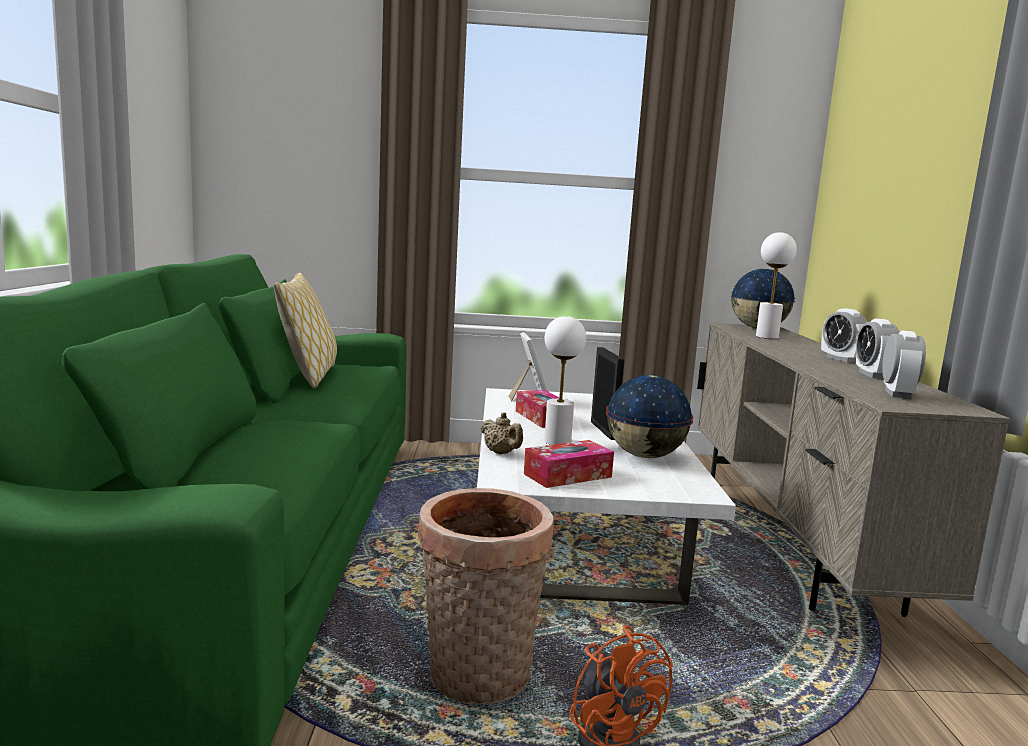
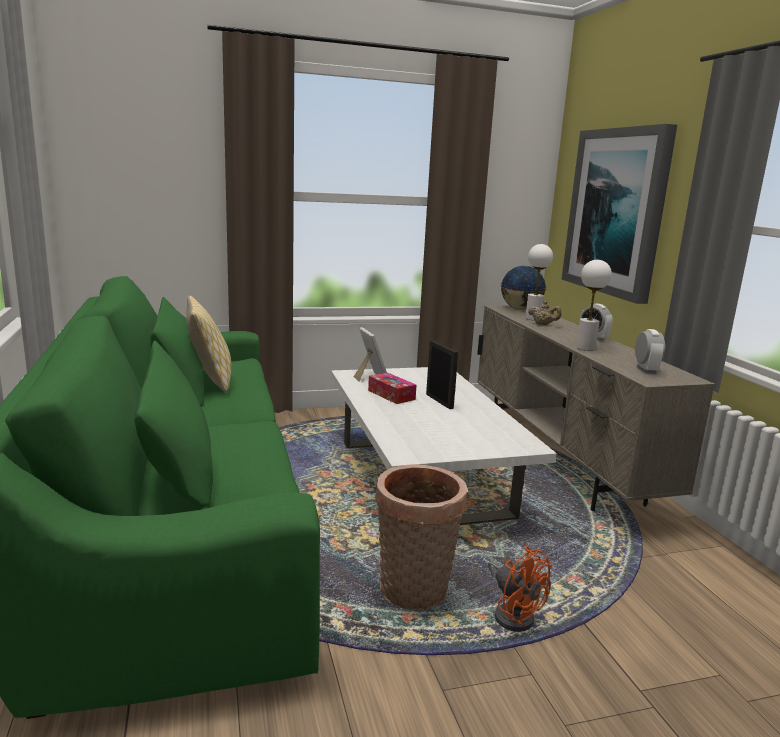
camera: 15 degrees left, 5 degrees up
beige teapot [480,412,523,454] -> beige teapot moved to [528,301,561,325]
tissue box [524,440,614,488] -> none
white table lamp [544,316,586,445] -> white table lamp moved to [576,260,612,351]
globe [606,375,693,458] -> none
alarm clock [856,319,900,379] -> none
none -> picture [562,124,677,304]

